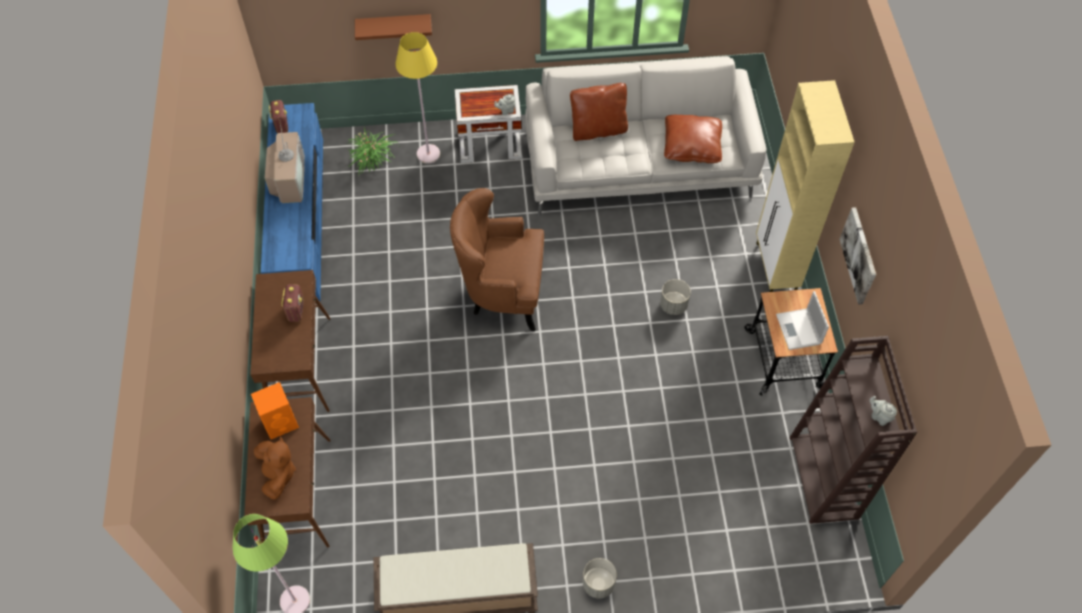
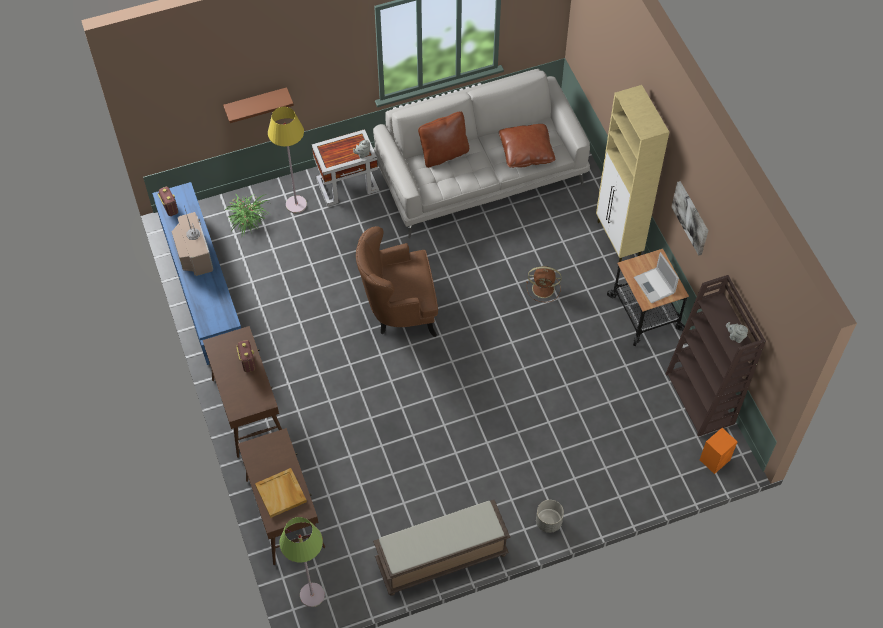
camera: 15 degrees left, 0 degrees up
orange speaker [251,382,299,439] -> orange speaker moved to [700,428,737,474]
brown plush toy [254,436,296,499] -> beige tray [255,468,307,518]
grey planter [660,279,691,315] -> brown fan [526,266,562,302]

